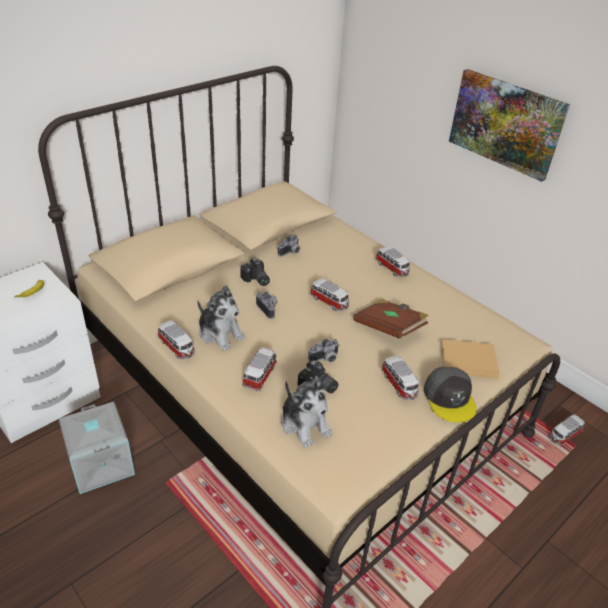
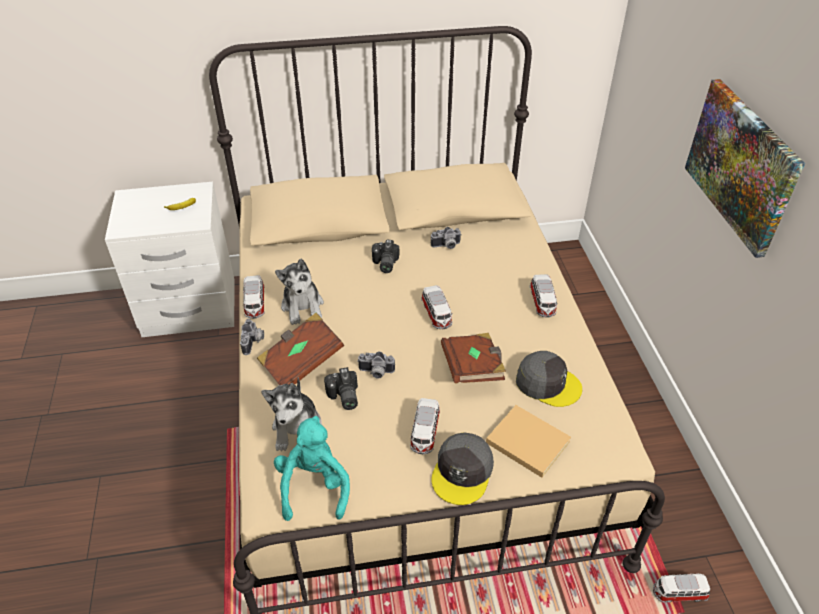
camera: 35 degrees right, 5 degrees up
grey storage box [59,402,135,494] -> none
toy car [242,347,277,392] -> brown book [257,313,344,385]
camera [256,291,277,319] -> camera moved to [240,319,264,355]
none -> turquoise plush toy [274,416,350,521]
none -> grey cap [516,351,582,407]

